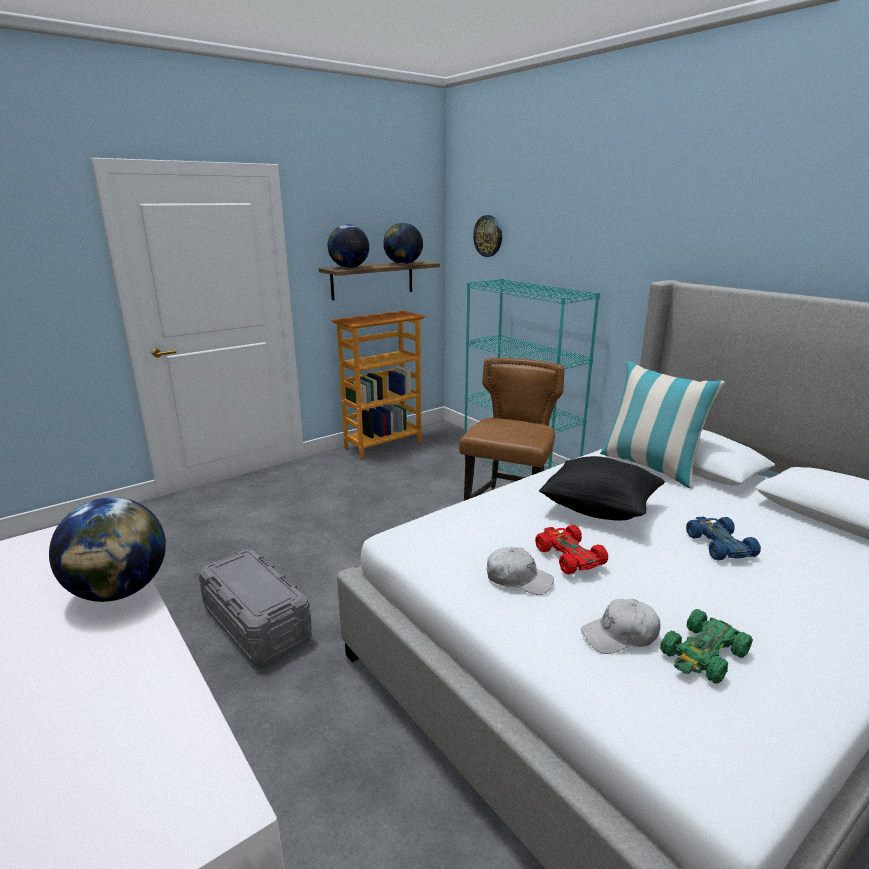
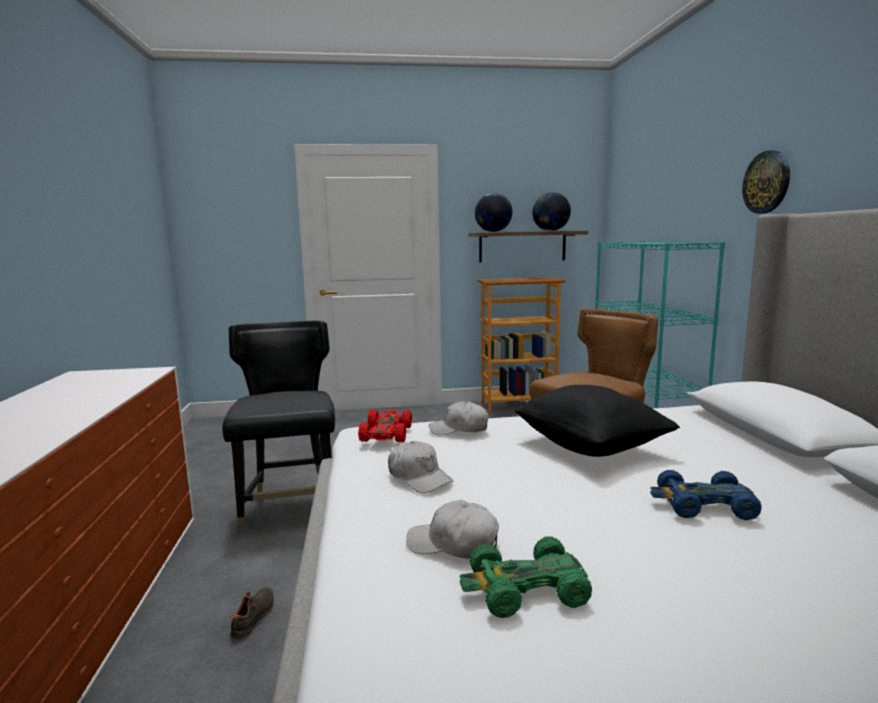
camera: 30 degrees right, 10 degrees down
globe [49,497,166,602] -> none
grey storage box [198,550,312,666] -> black chair [222,320,335,532]
wall clock [473,215,502,257] -> wall clock moved to [742,151,790,214]
red toy car [535,525,608,575] -> red toy car moved to [358,410,412,442]
pillow [600,361,725,489] -> none
blue toy car [686,517,761,560] -> blue toy car turned 105 degrees counterclockwise [650,470,762,520]
none -> black shoe [230,587,273,639]
none -> white cap [429,401,488,435]

